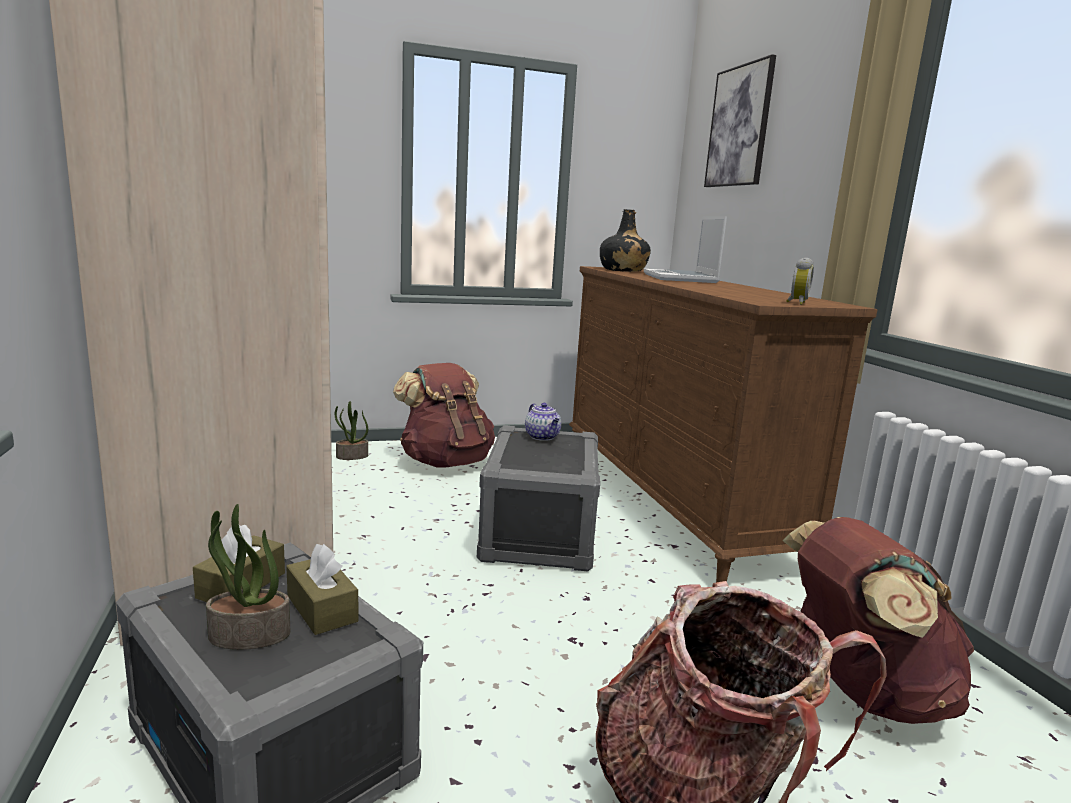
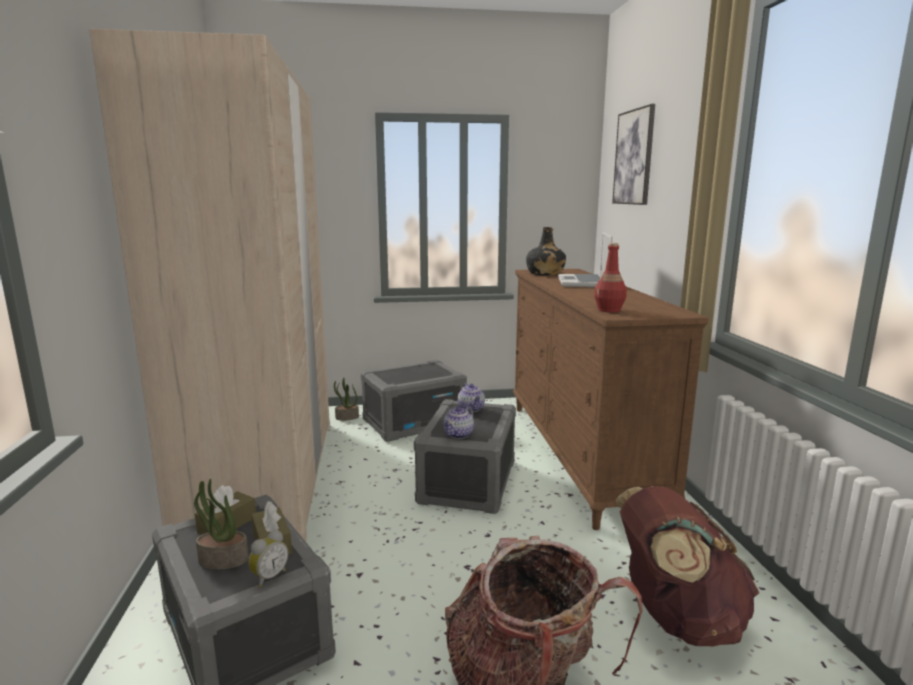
camera: 10 degrees right, 0 degrees up
brown backpack [393,363,495,468] -> grey storage box [361,360,467,442]
alarm clock [786,258,814,305] -> alarm clock moved to [249,530,288,587]
none -> teapot [443,406,474,439]
none -> red bottle [594,243,627,312]

